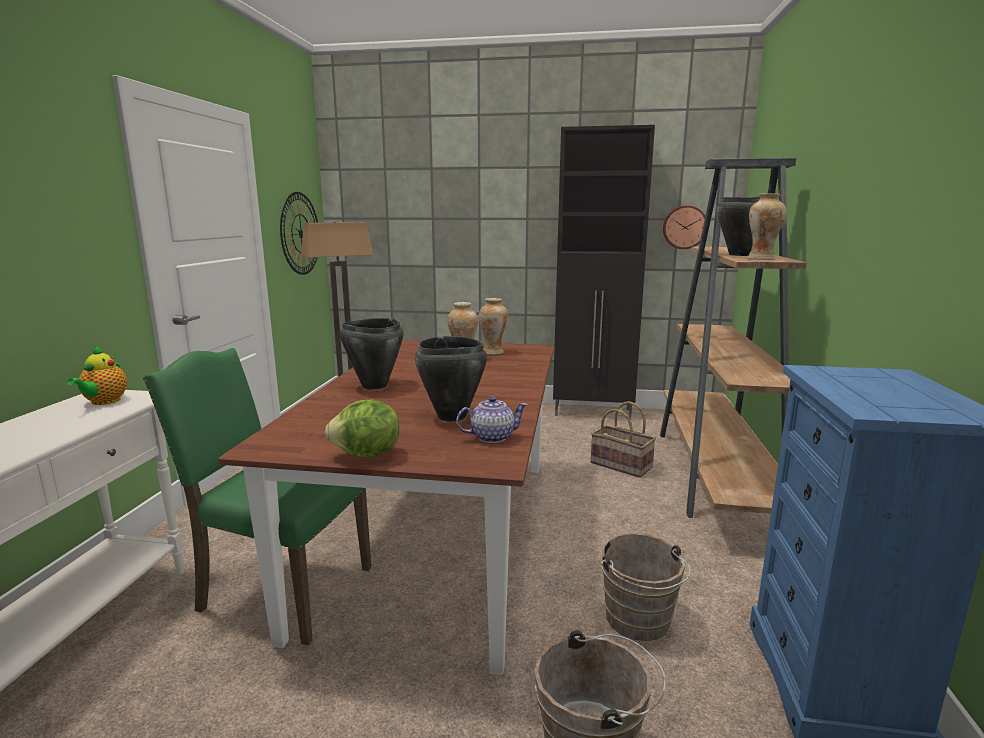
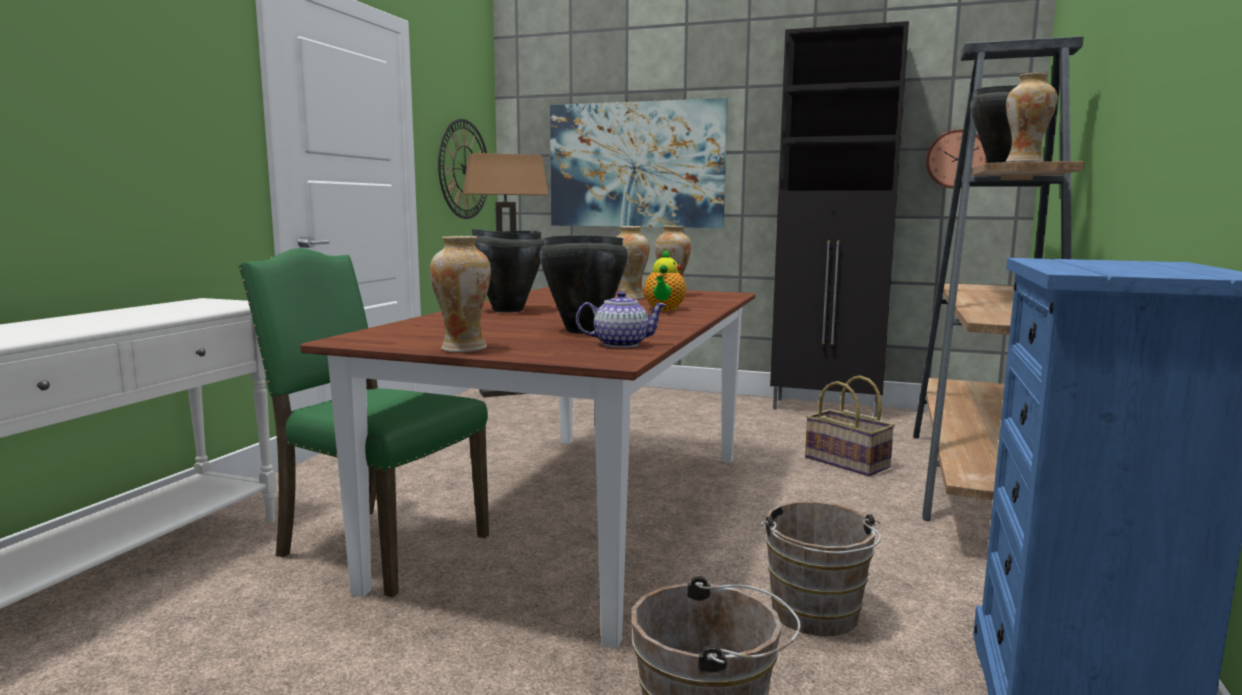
camera: 10 degrees right, 5 degrees down
teapot [67,345,127,405] -> teapot moved to [644,248,686,311]
lettuce [325,400,400,458] -> vase [430,236,491,352]
none -> picture [550,98,728,228]

